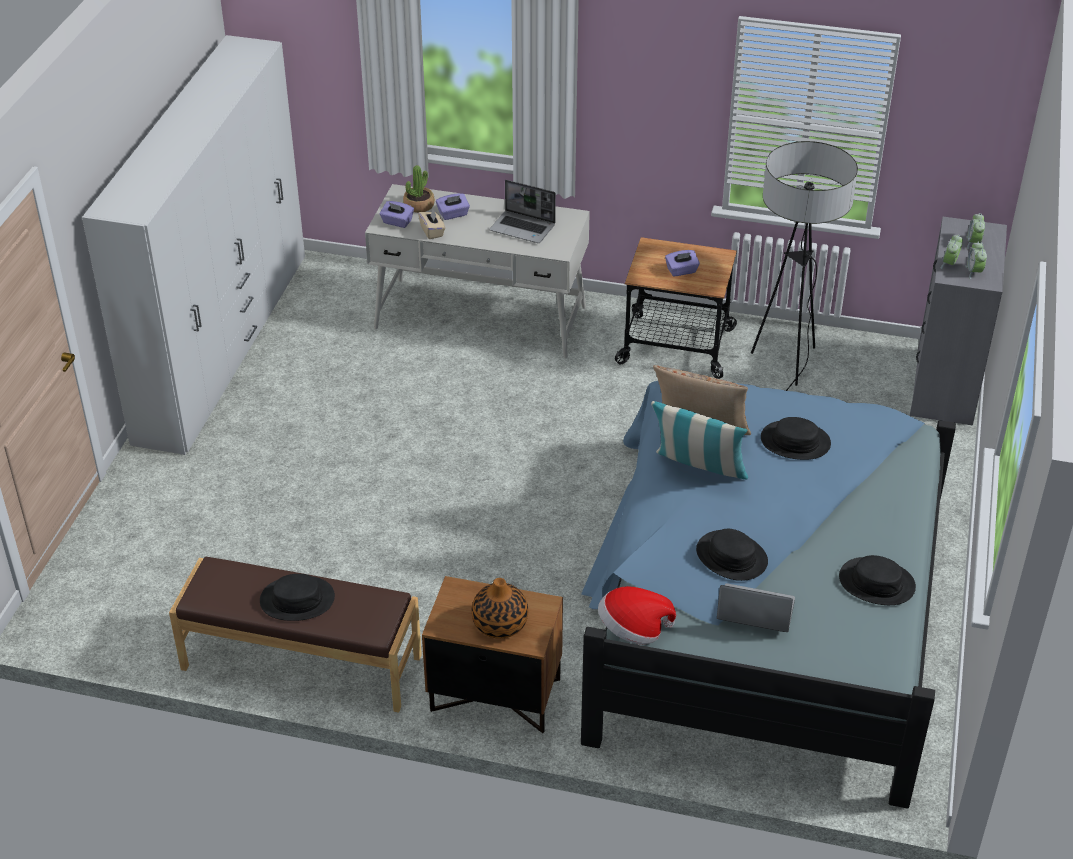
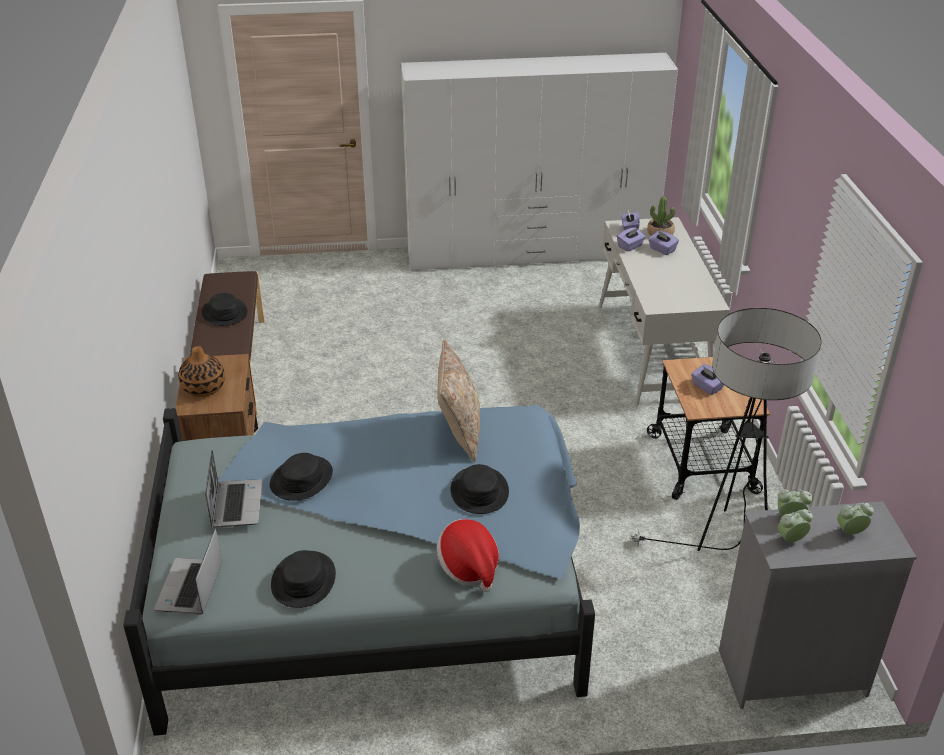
camera: 70 degrees right, 5 degrees down
beige tissue box [418,209,445,239] -> purple tissue box [617,227,646,252]
laptop [490,180,556,243] -> laptop moved to [154,528,222,615]
hat [598,586,676,645] -> hat moved to [437,519,499,592]
pillow [651,401,748,480] -> none

